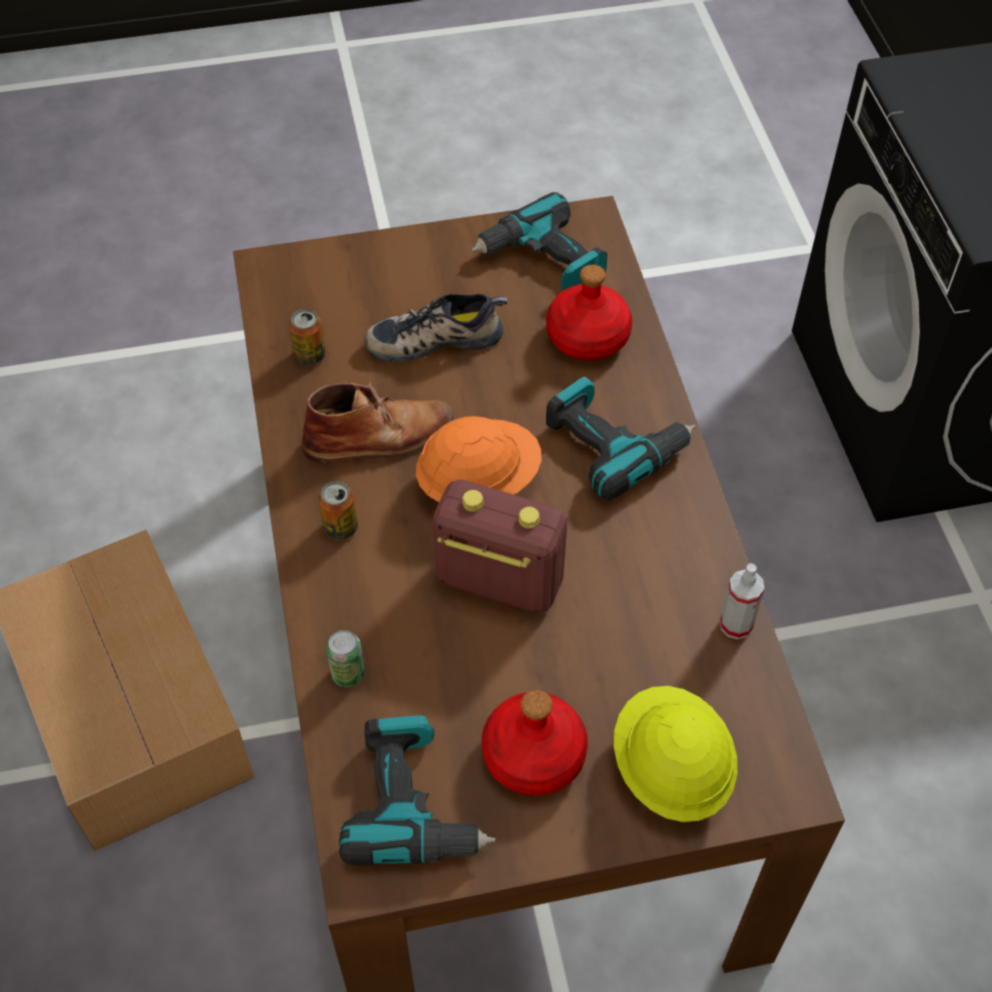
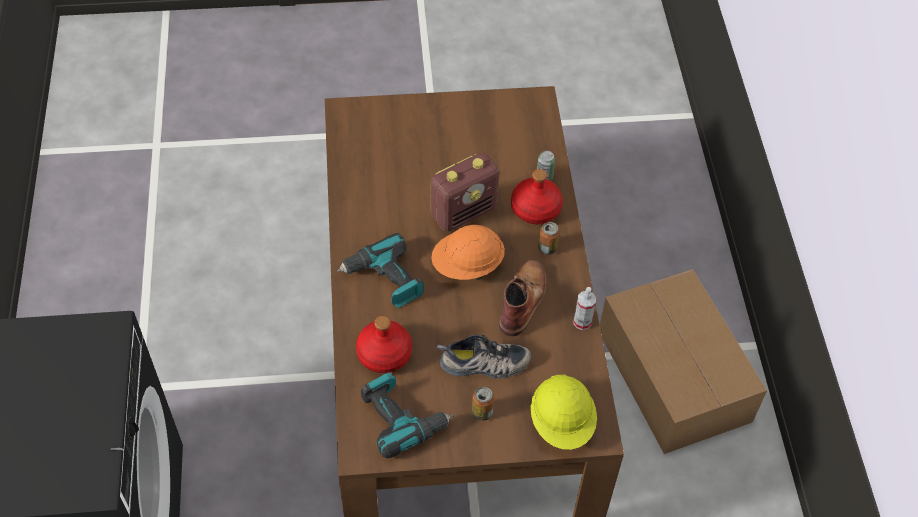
camera: 175 degrees left, 0 degrees up
can [289,309,326,365] -> can moved to [472,387,494,421]
brown boot [301,382,454,464] -> brown boot turned 120 degrees clockwise [499,260,546,336]
power drill [339,715,495,865] -> none
radio [433,480,568,613] -> radio turned 60 degrees counterclockwise [431,153,499,231]
red bottle [482,690,588,796] -> red bottle moved to [511,169,563,224]
yellow hard hat [614,686,737,822] -> yellow hard hat moved to [531,375,597,450]
spray bottle [720,563,764,639] -> spray bottle moved to [573,287,596,330]

